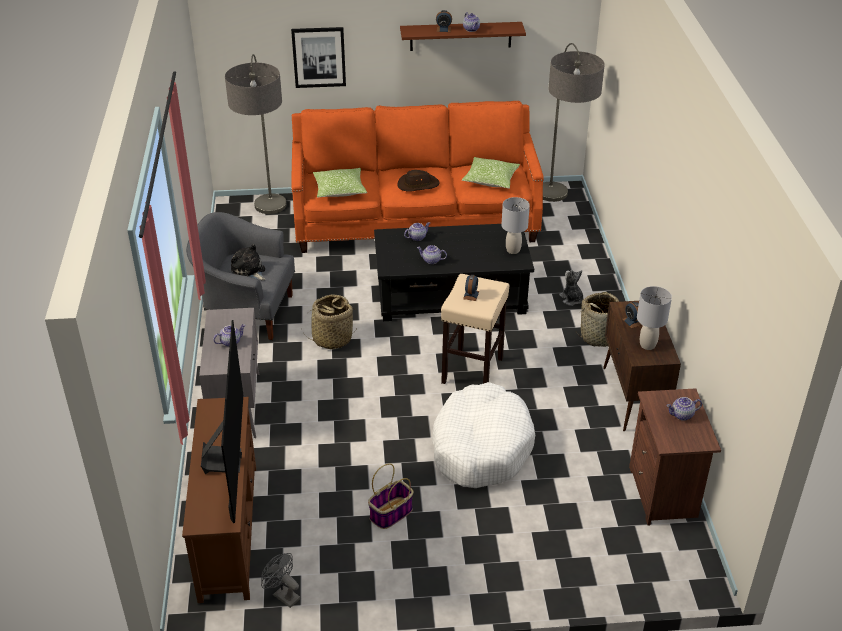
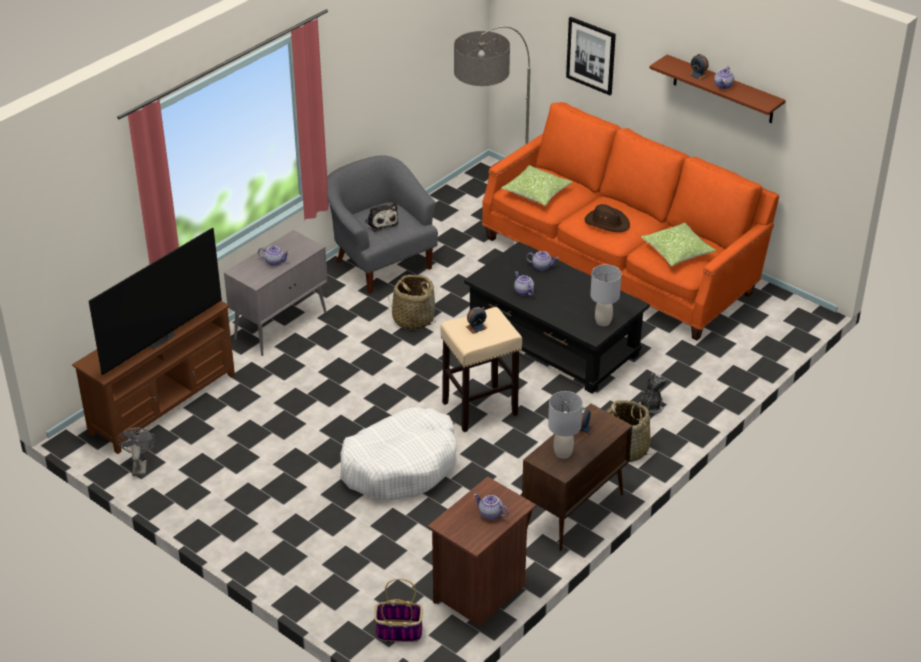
camera: 45 degrees right, 0 degrees up
plush toy [231,244,265,280] -> plush toy turned 150 degrees clockwise [365,203,398,232]
basket [368,463,414,529] -> basket moved to [374,579,423,642]
floor lamp [543,43,605,202] -> none

